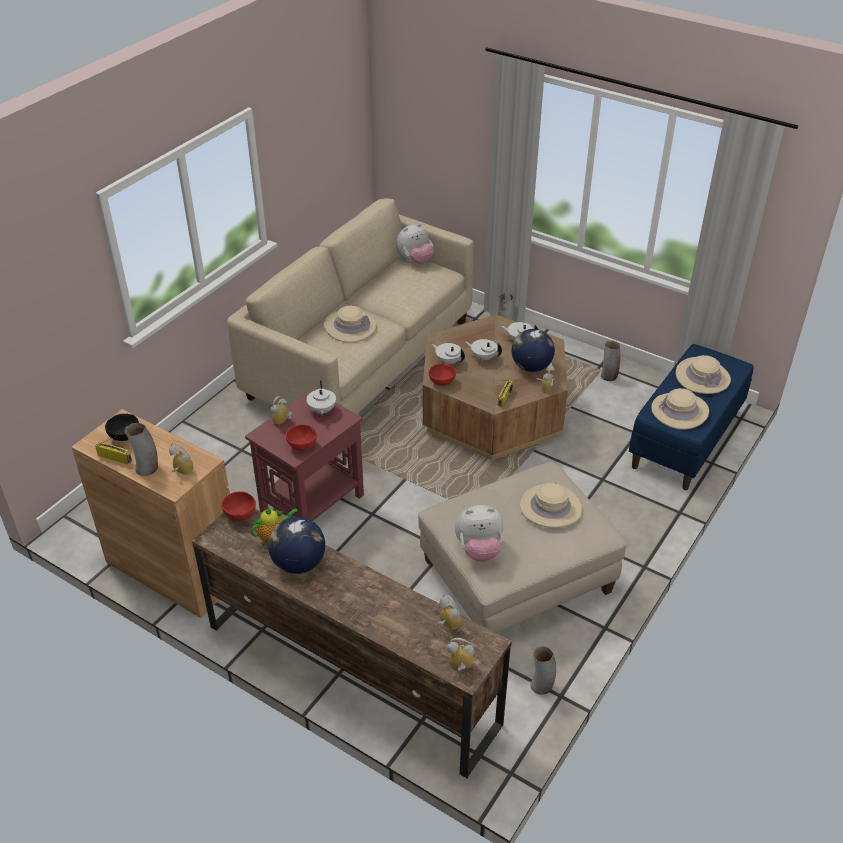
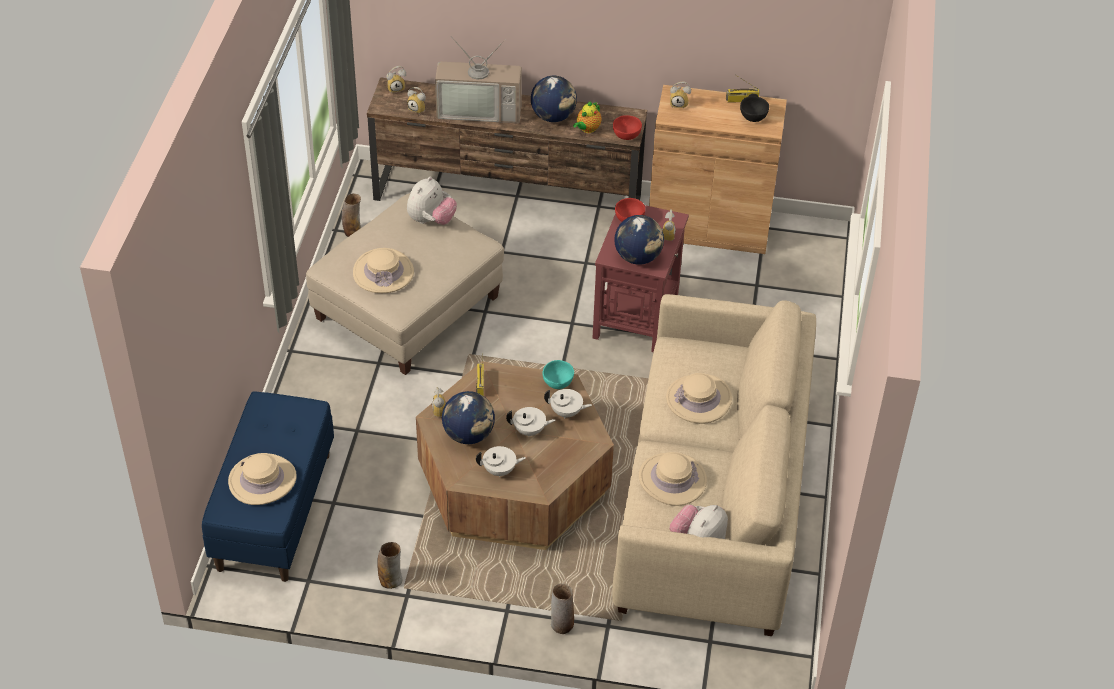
camera: 155 degrees right, 5 degrees up
vase [125,423,158,476] -> none
white teapot [306,380,336,416] -> globe [615,215,664,265]
red bowl [429,363,456,386] -> turquoise bowl [542,360,574,389]
plush toy [455,505,504,562] -> plush toy turned 150 degrees clockwise [407,177,457,225]
beige hat [651,388,709,430] -> beige hat moved to [639,452,707,506]
none -> television [435,36,522,123]

